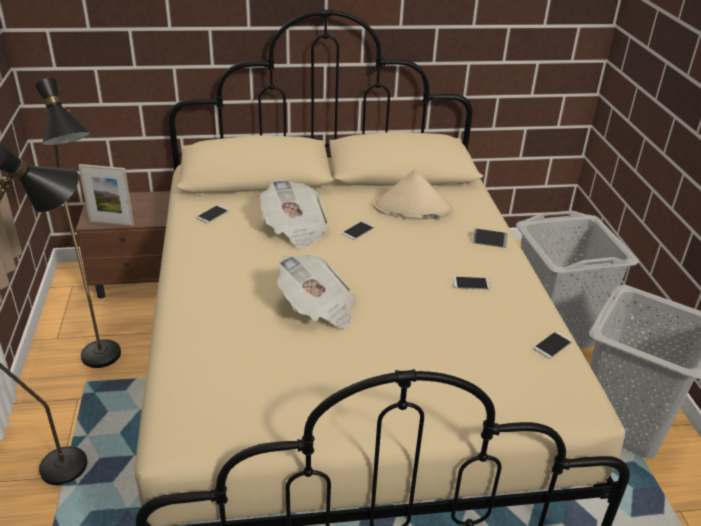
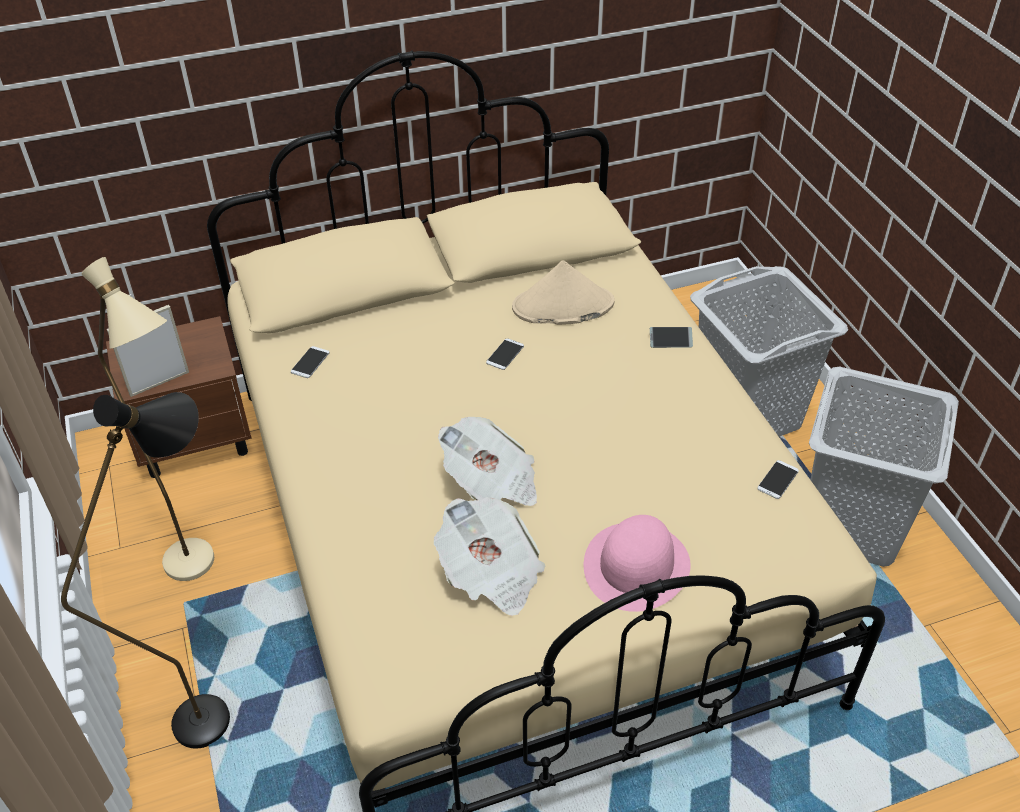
camera: 10 degrees left, 10 degrees up
black floor lamp [35,78,121,368] -> beige floor lamp [82,257,214,581]
picture frame [78,164,134,226] -> picture frame turned 150 degrees clockwise [107,305,189,397]
newspaper [260,179,330,249] -> newspaper moved to [434,497,546,616]
phone [453,277,491,290] -> none
none -> pink hat [584,515,691,612]

